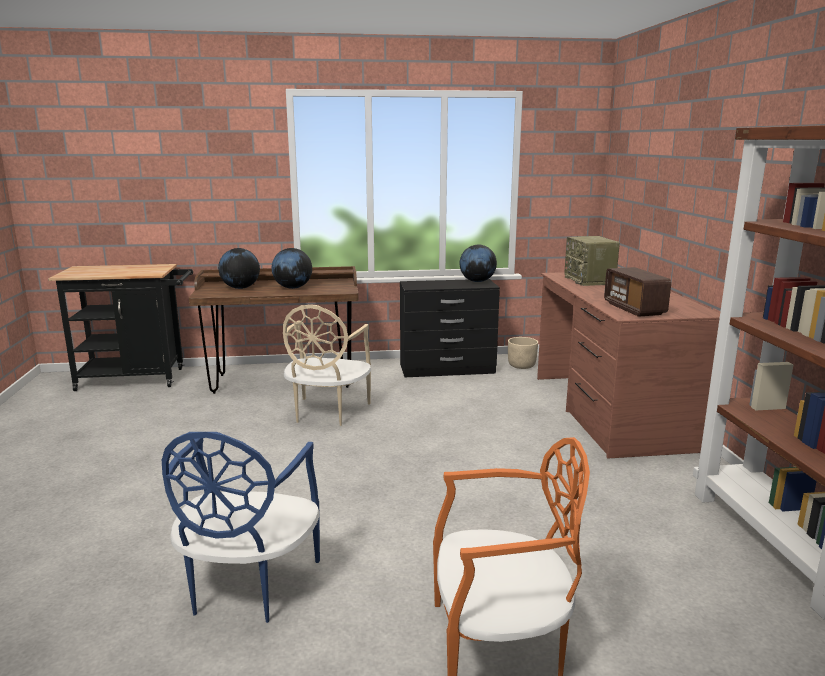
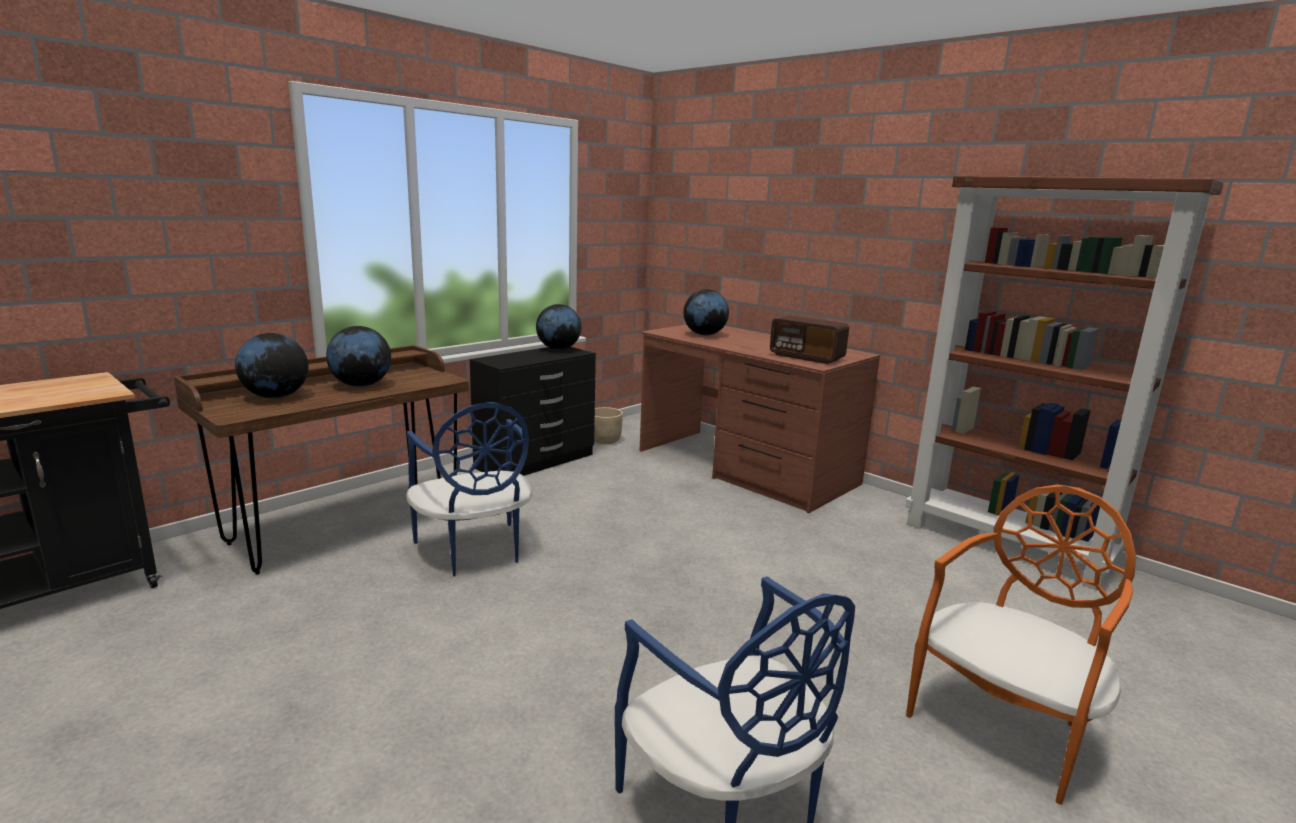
camera: 40 degrees left, 0 degrees up
beige chair [283,305,371,426] -> blue chair [406,402,533,576]
radio [564,236,620,286] -> globe [683,289,729,335]

